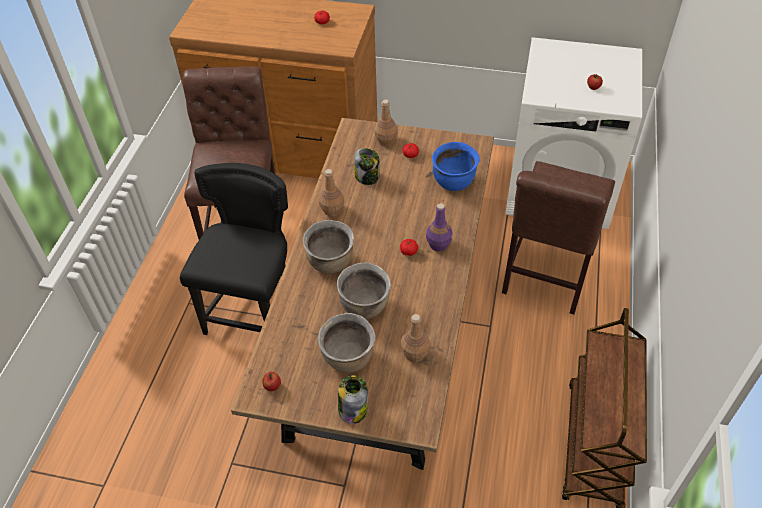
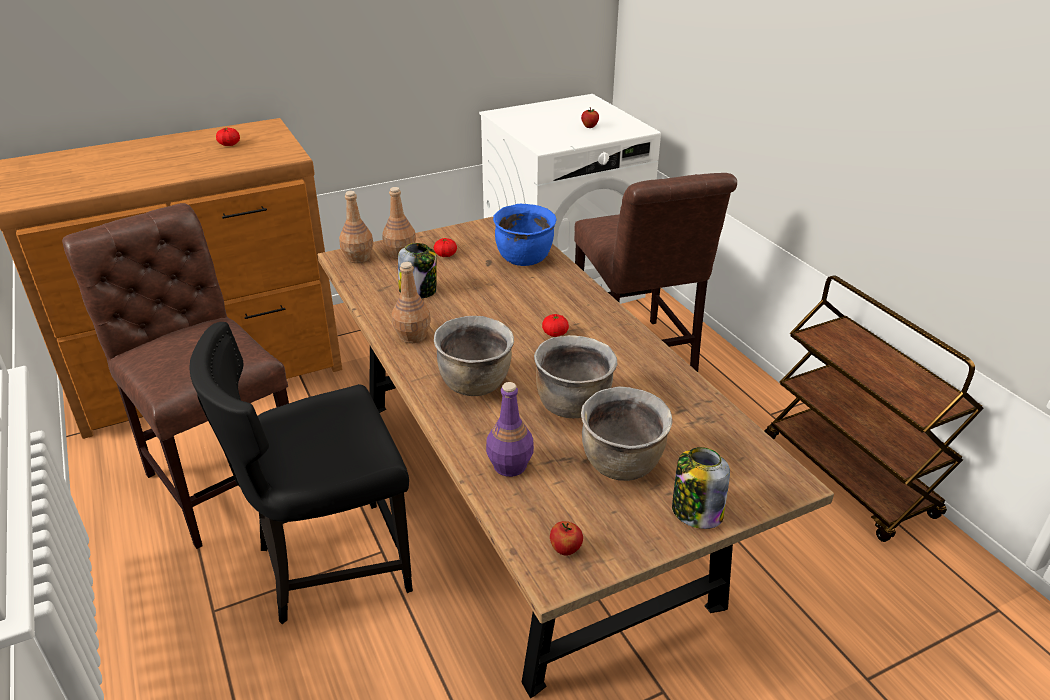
camera: 40 degrees left, 15 degrees down
black chair [180,163,288,335] -> black chair turned 90 degrees counterclockwise [189,322,413,624]
brown bottle [400,314,430,362] -> brown bottle moved to [339,191,373,263]
purple bottle [426,203,452,251] -> purple bottle moved to [486,382,534,477]

